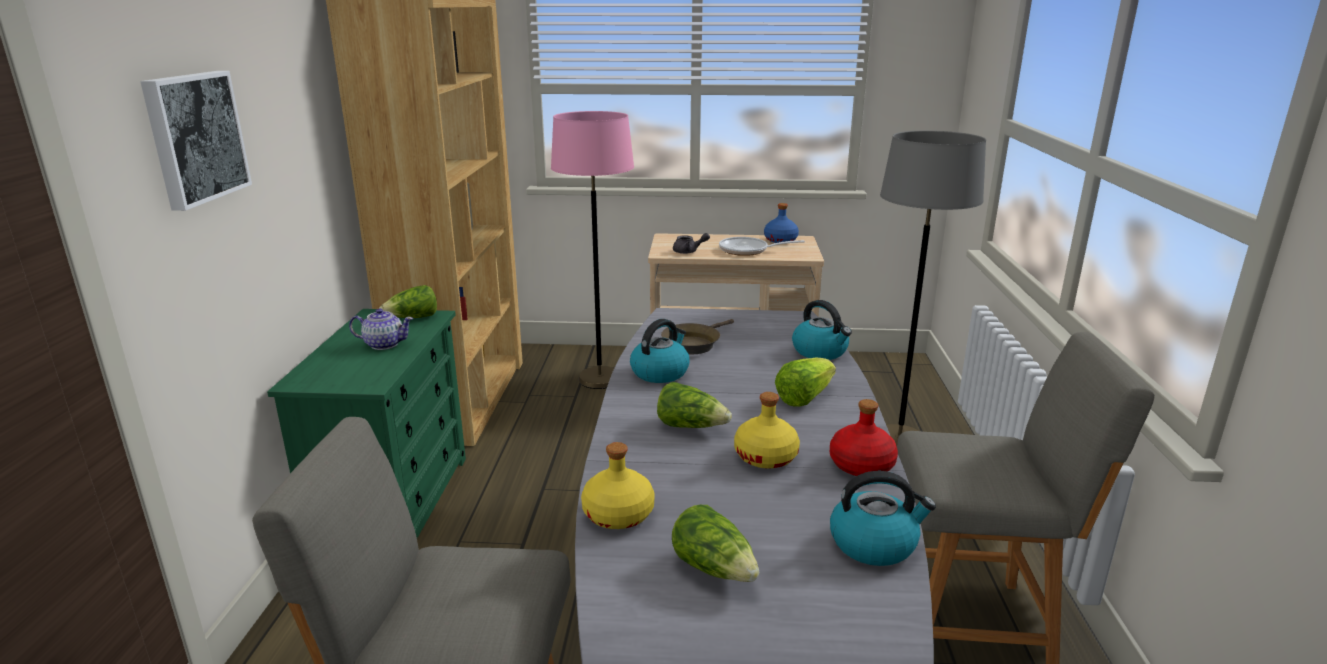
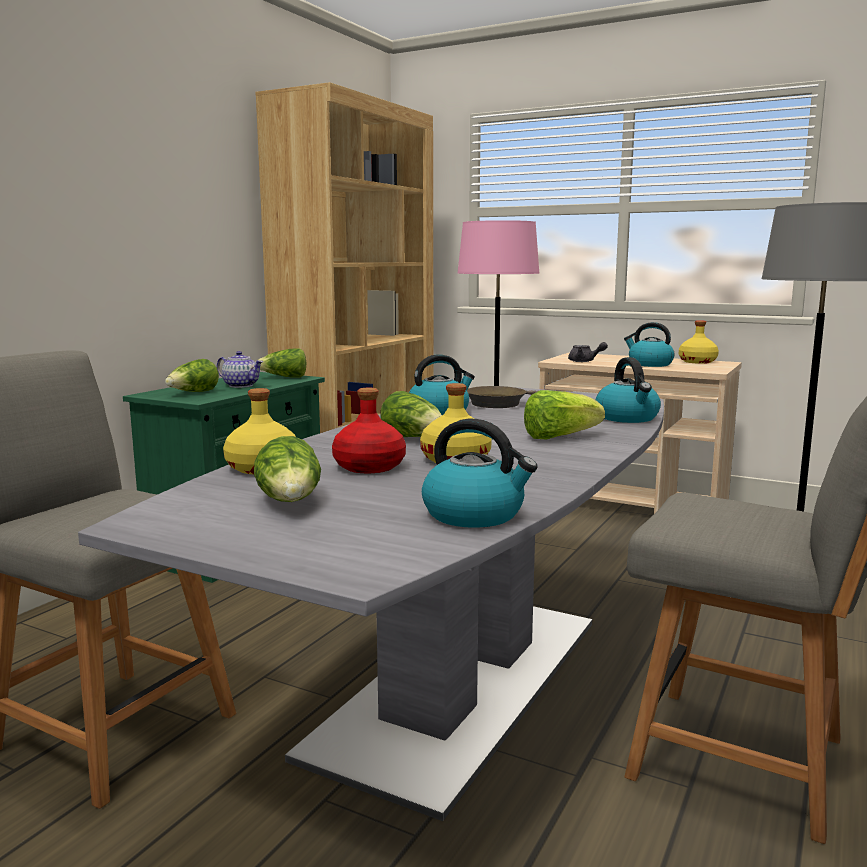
camera: 25 degrees right, 10 degrees down
picture [140,71,252,211] -> none
frying pan [719,237,805,256] -> kettle [624,322,675,367]
blue bottle [764,203,799,243] -> yellow bottle [679,320,719,364]
red bottle [830,399,898,476] -> red bottle moved to [332,388,406,473]
none -> lettuce [165,359,219,392]

